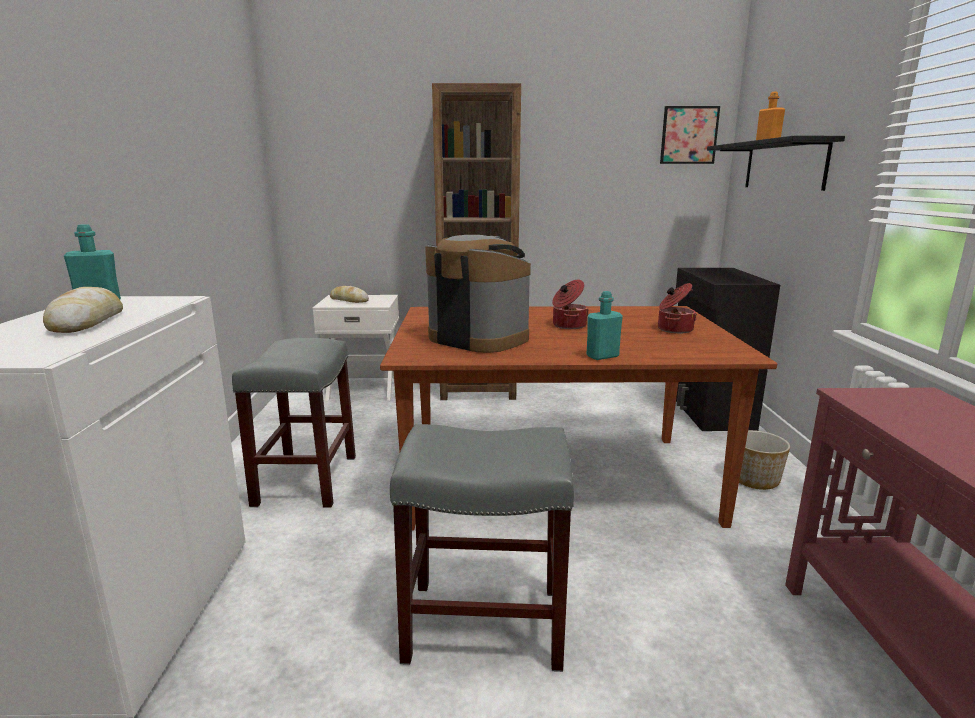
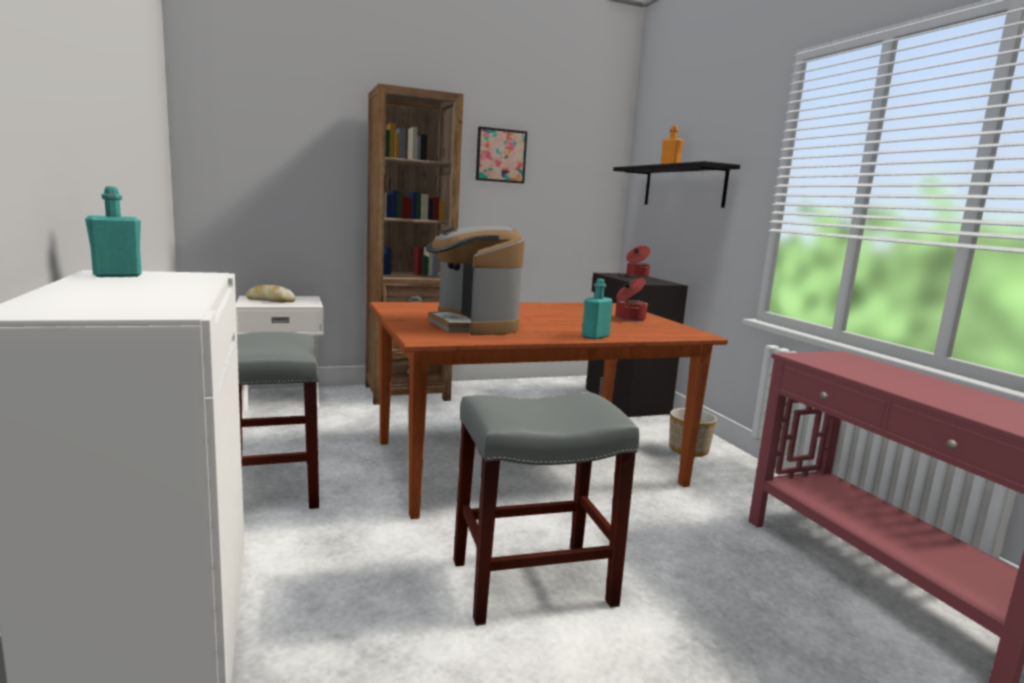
camera: 20 degrees left, 5 degrees down
bread [43,287,123,333] -> none
coffee machine [425,235,531,353] -> coffee machine turned 135 degrees counterclockwise [426,226,525,335]
cooking pot [552,280,589,329] -> cooking pot moved to [626,246,650,277]
picture [660,106,720,164] -> picture moved to [476,126,527,184]

